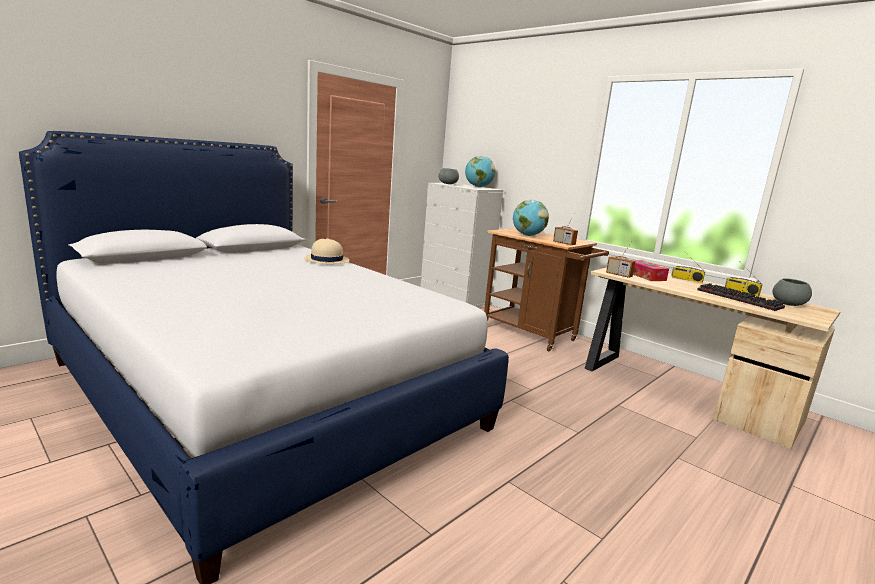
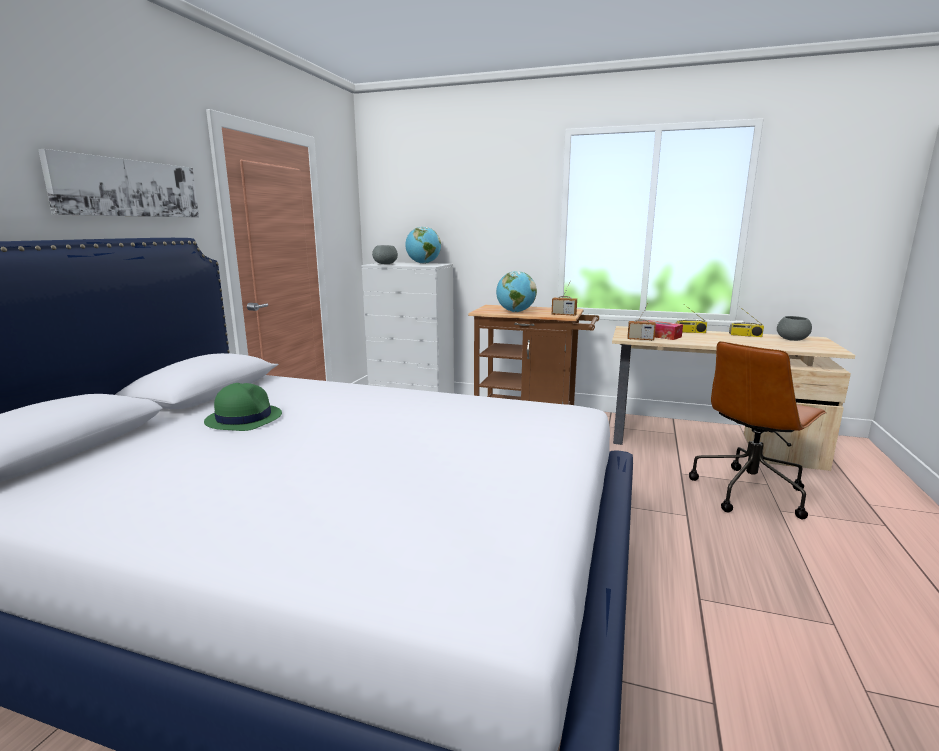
camera: 25 degrees left, 0 degrees up
beige hat [304,238,349,264] -> none
keyboard [697,283,785,311] -> none
none -> picture [38,149,199,217]
none -> green hat [204,383,282,431]
none -> brown office chair [689,341,827,520]

